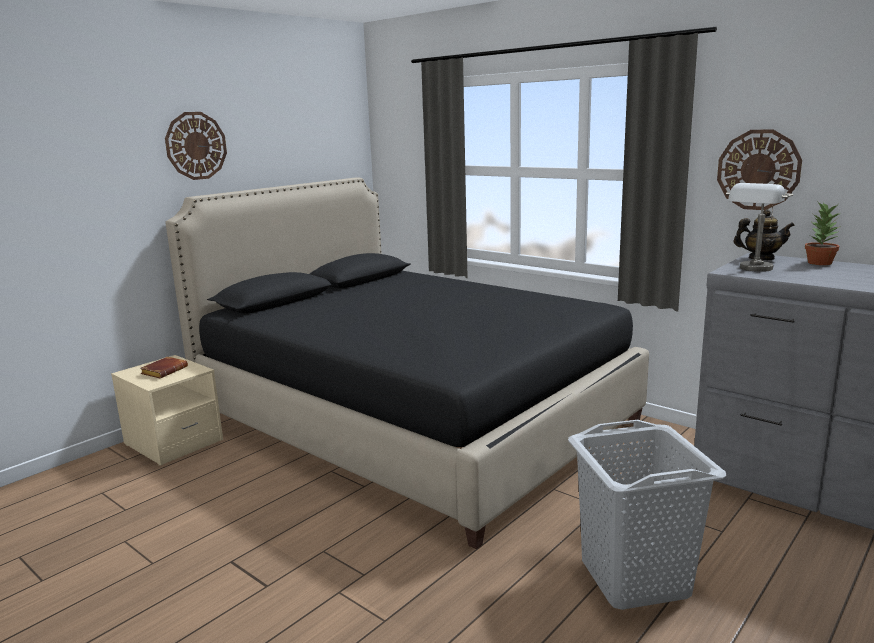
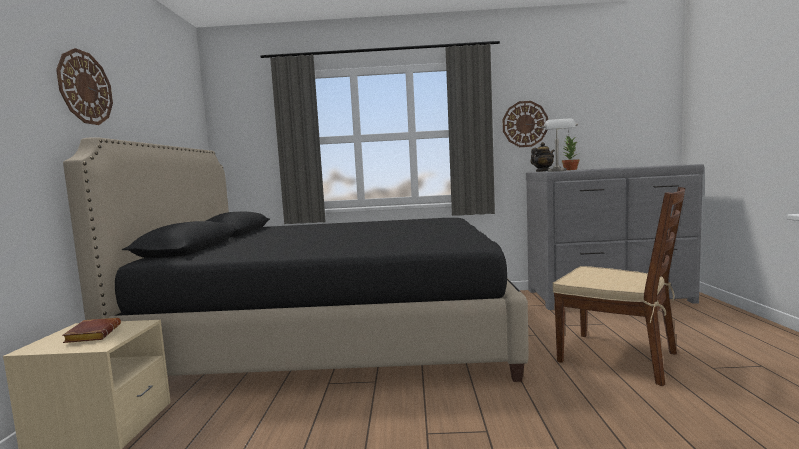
camera: 40 degrees left, 10 degrees down
grey laundry basket [568,420,727,610] -> brown chair [553,187,685,386]

